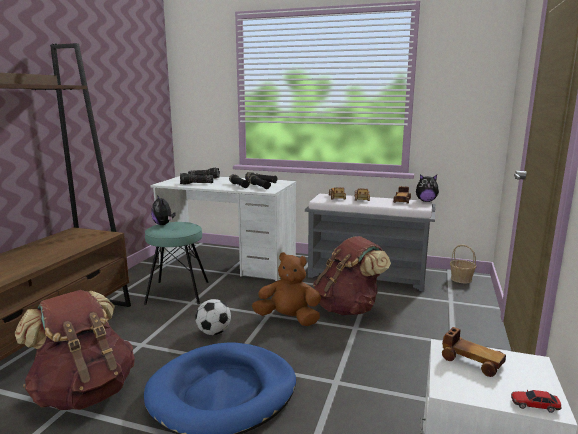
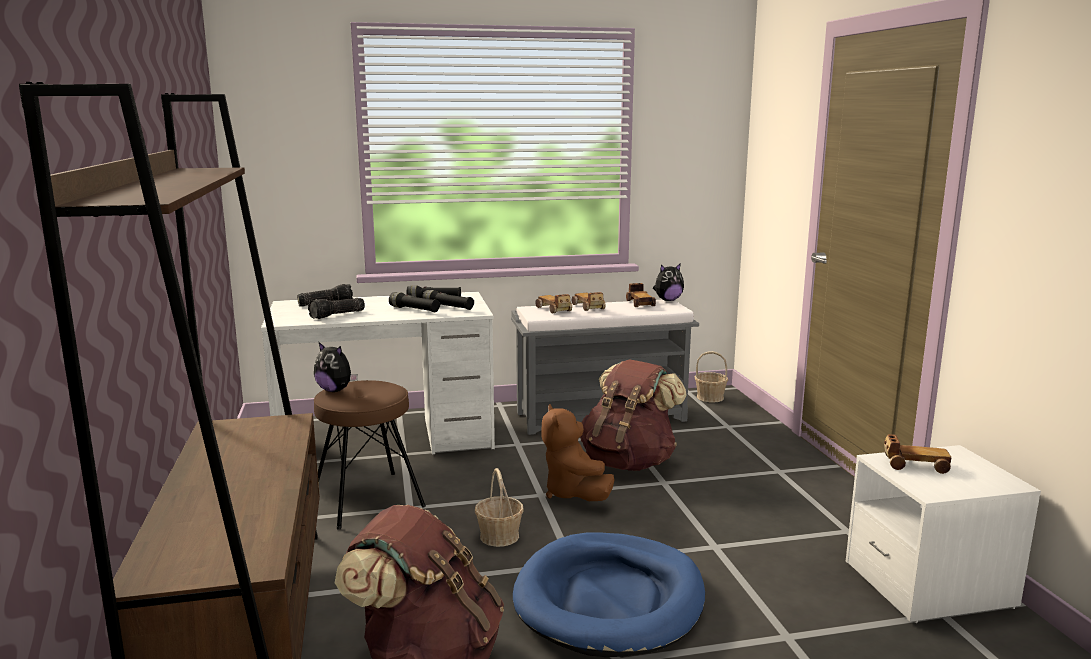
camera: 30 degrees left, 0 degrees up
turquoise stool [144,222,209,305] -> brown stool [314,380,426,530]
football [195,299,231,335] -> basket [475,468,524,547]
brown plush toy [252,252,321,326] -> brown plush toy turned 90 degrees counterclockwise [542,404,615,501]
toy car [511,390,562,413] -> none

